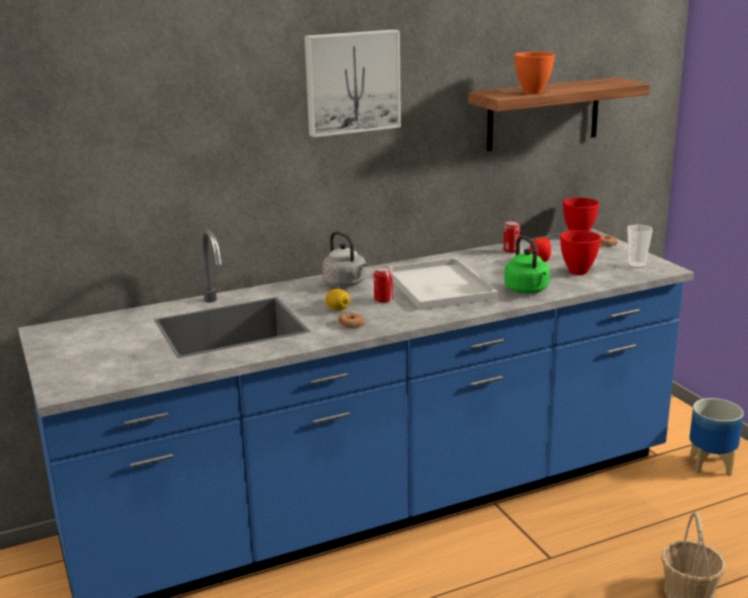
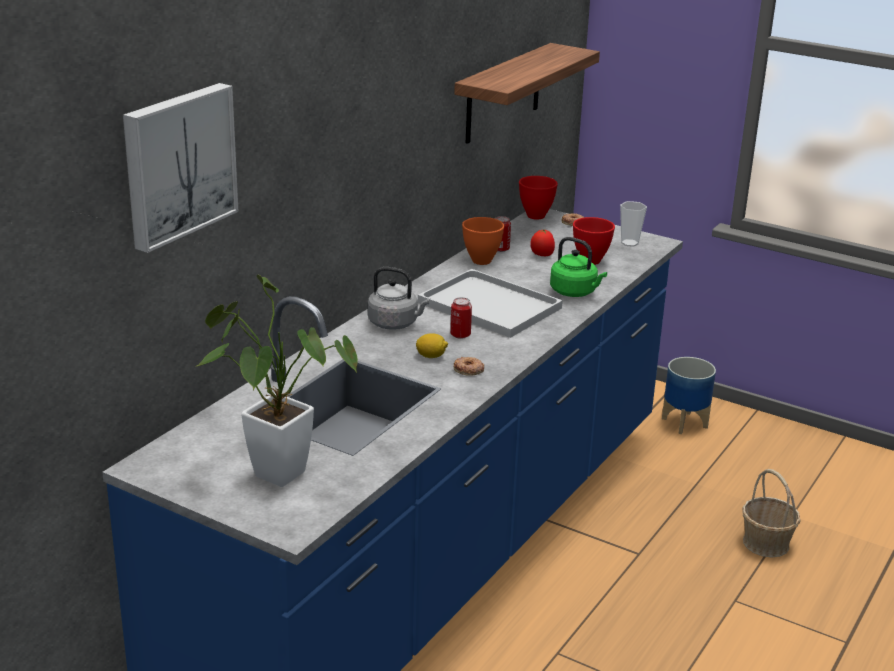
camera: 35 degrees left, 5 degrees up
picture [304,30,401,137] -> picture moved to [123,83,239,253]
orange bowl [514,52,555,94] -> orange bowl moved to [462,217,504,265]
none -> potted plant [197,274,358,487]

